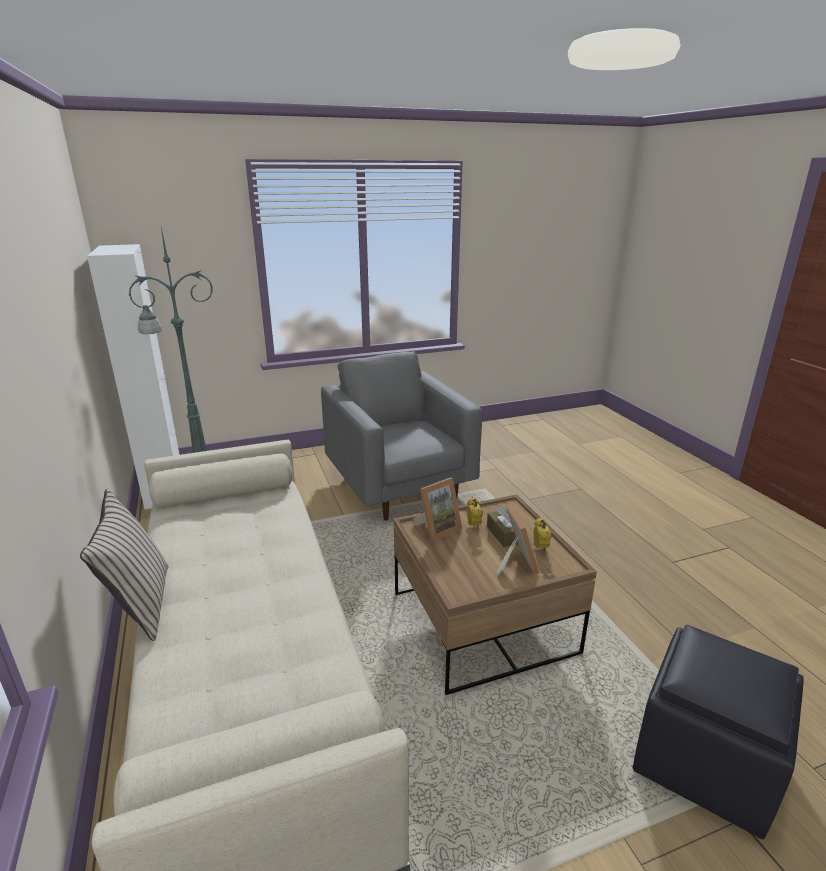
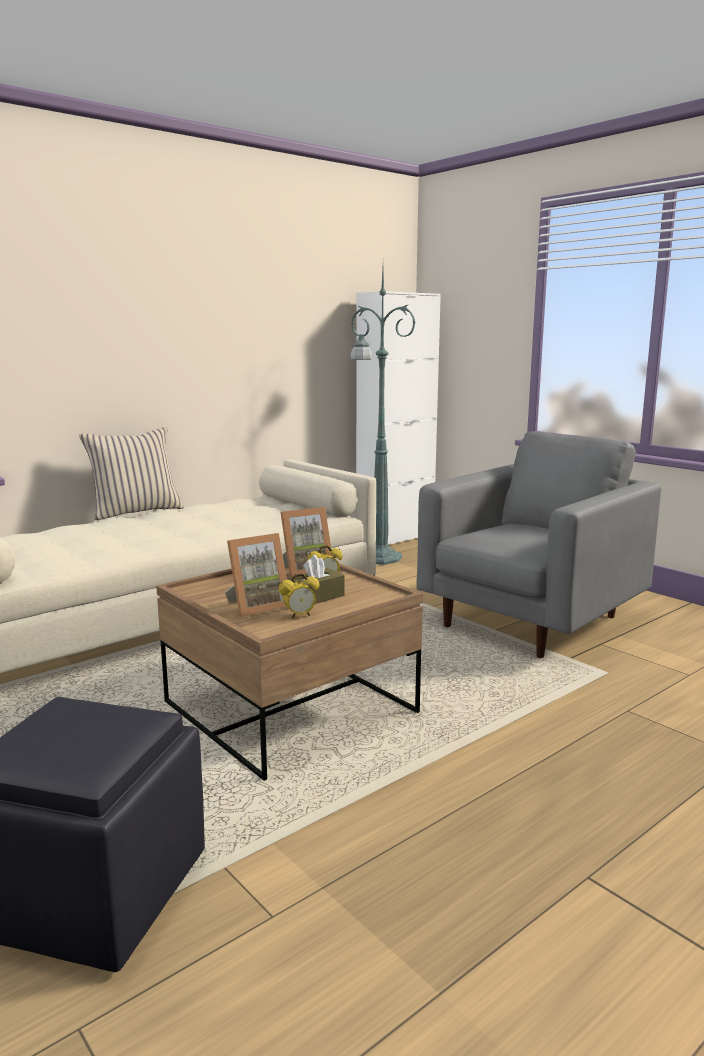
camera: 70 degrees right, 10 degrees down
picture frame [413,478,462,542] -> picture frame turned 60 degrees counterclockwise [280,507,333,577]

